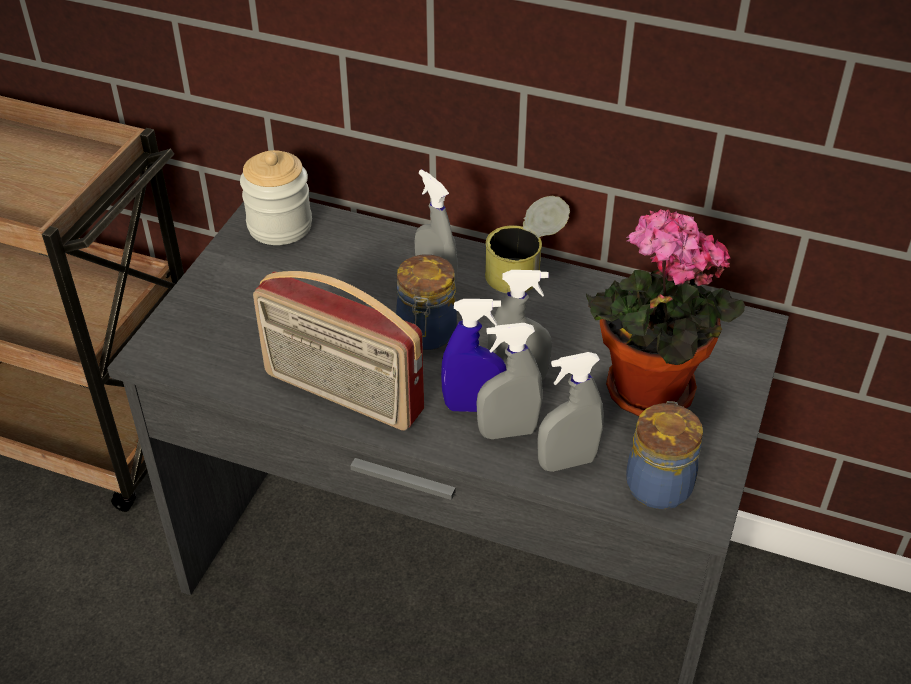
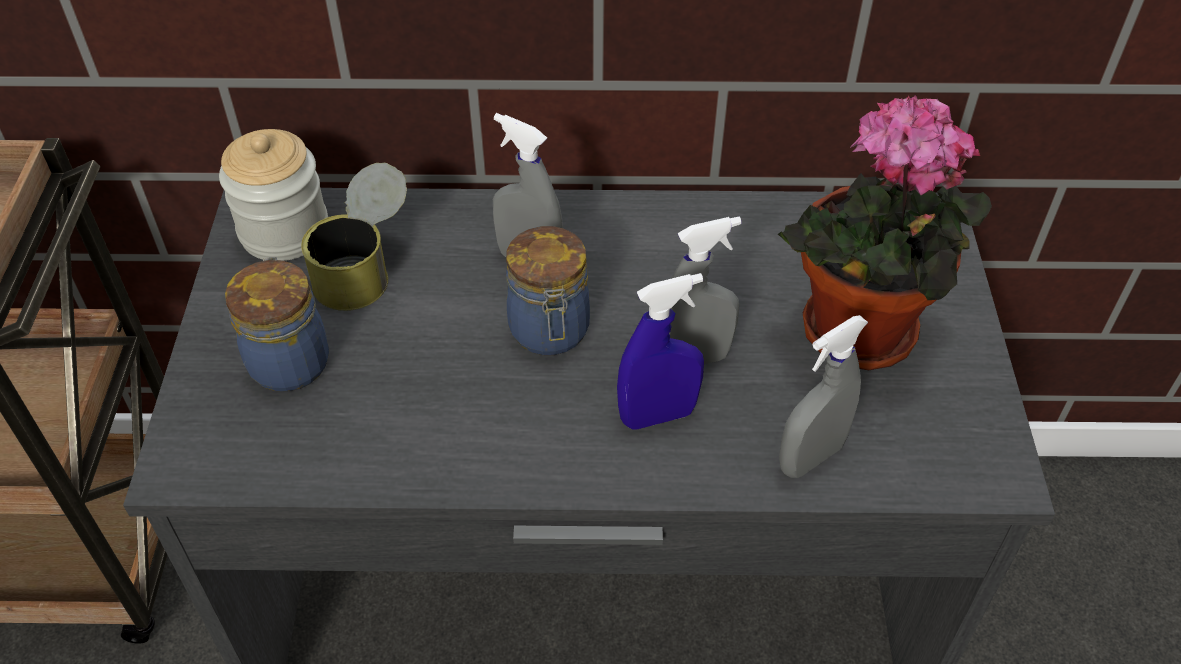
camera: 20 degrees left, 5 degrees up
radio [253,271,424,431] -> none
grey spray bottle [476,323,543,439] -> none
can [485,196,570,293] -> can moved to [301,163,407,311]
jar [626,401,703,510] -> jar moved to [225,257,329,391]

